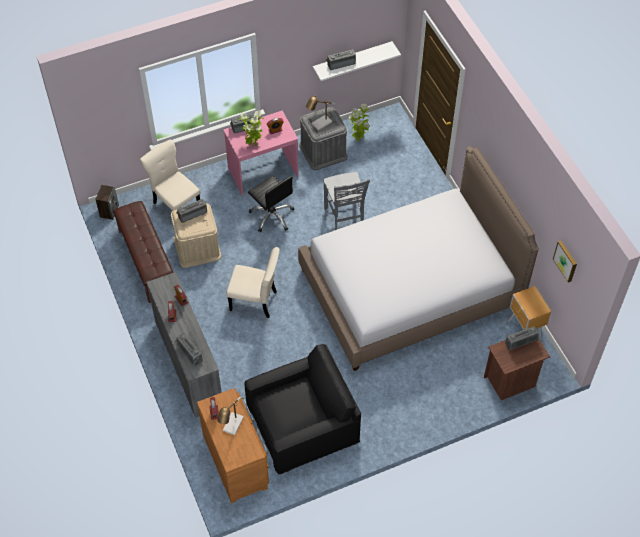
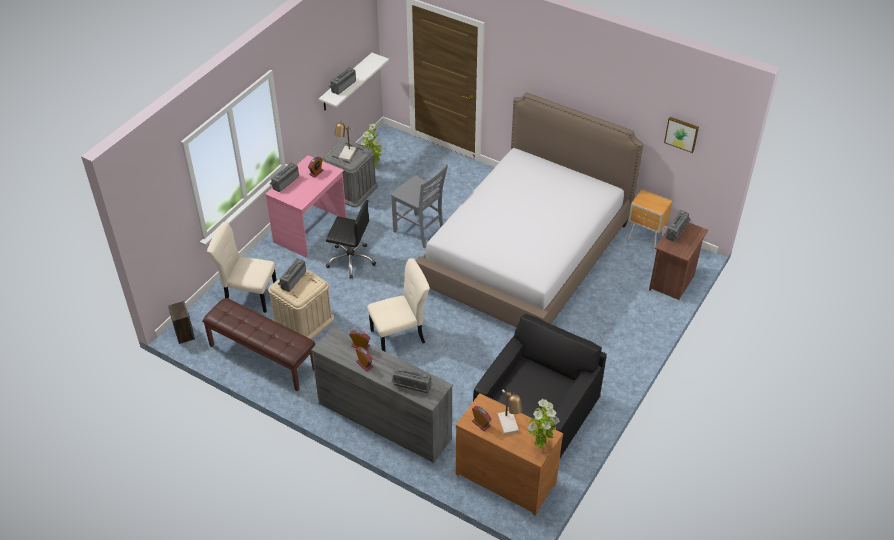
camera: 35 degrees left, 10 degrees down
potted plant [238,111,264,147] -> potted plant moved to [527,399,560,449]

